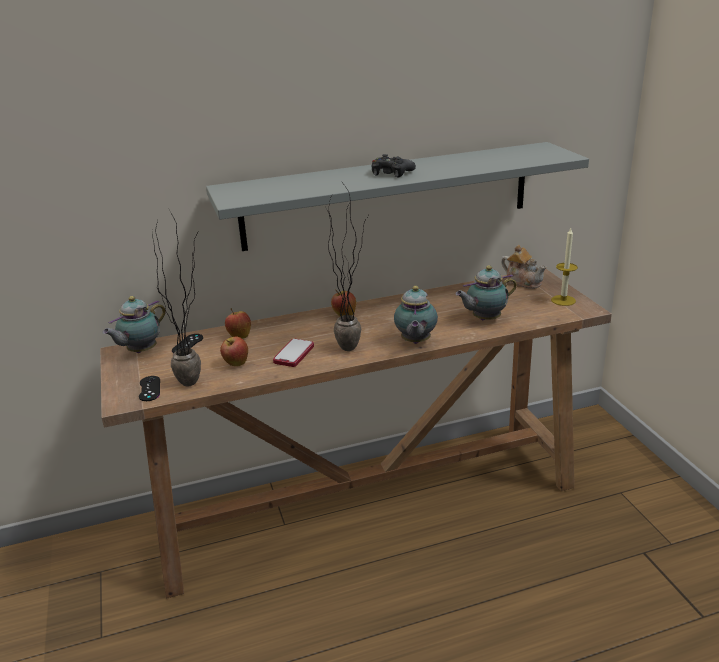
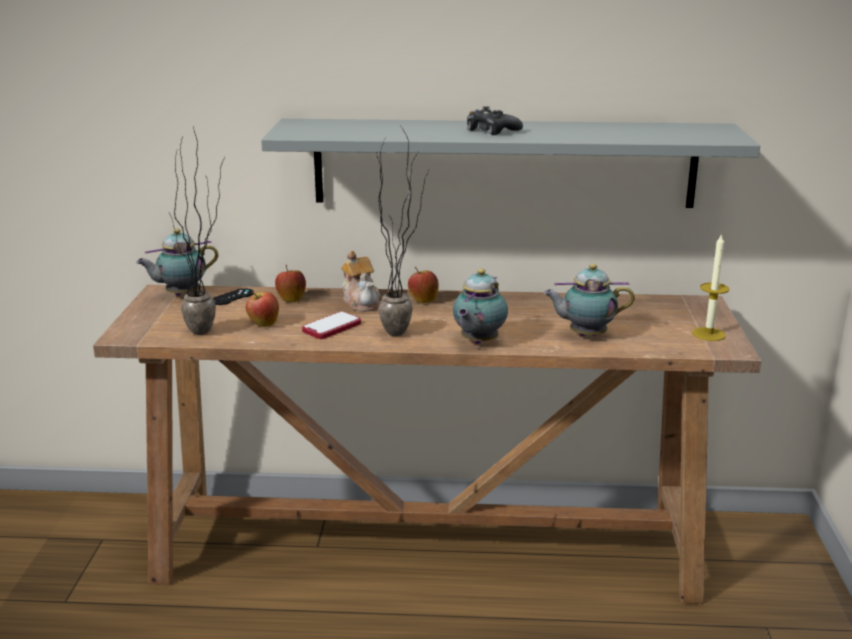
camera: 20 degrees right, 5 degrees down
black game controller [139,376,160,401] -> none
teapot [501,245,546,289] -> teapot moved to [341,251,381,312]

